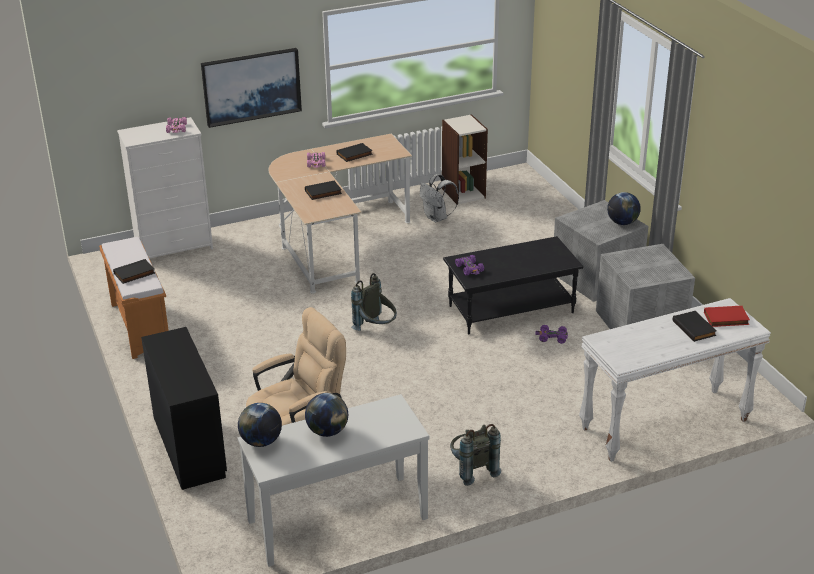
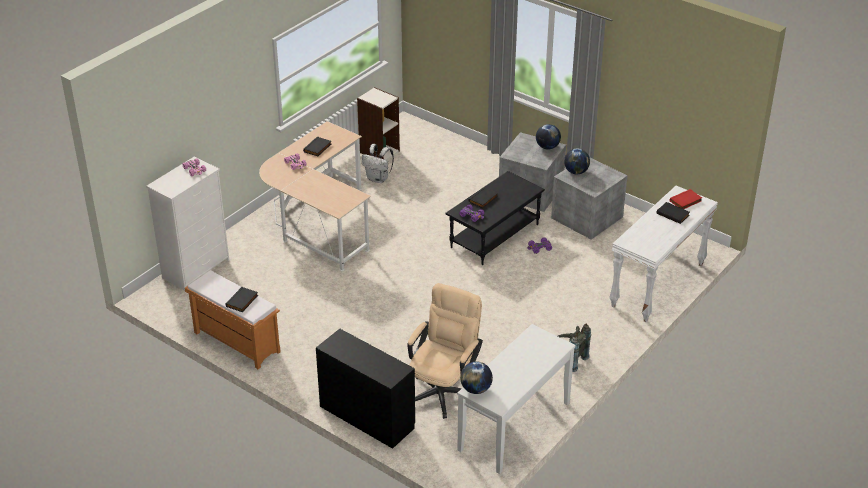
camera: 30 degrees left, 5 degrees up
picture [201,48,302,128] -> none
black book [305,180,342,200] -> black book moved to [469,187,498,208]
globe [305,393,348,437] -> globe moved to [564,149,590,174]
grey backpack [351,273,397,331] -> none

